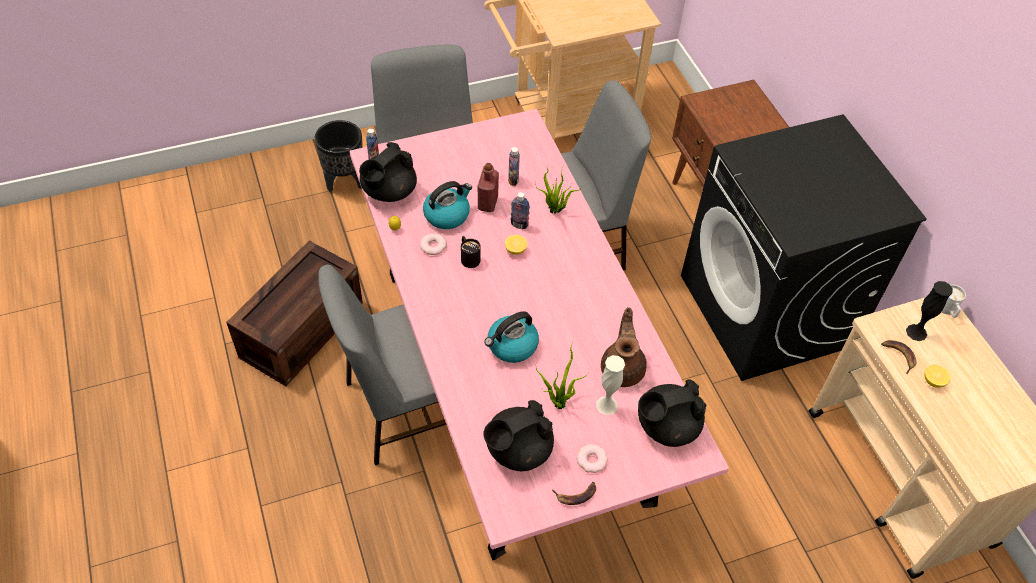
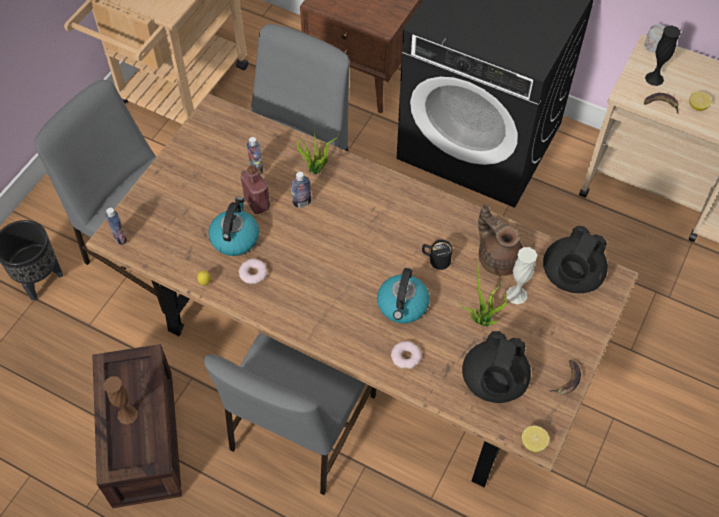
camera: 40 degrees left, 5 degrees up
pink dining table [350,109,729,561] -> brown dining table [86,94,639,487]
black teapot [359,142,417,202] -> none
black mug [461,236,481,268] -> black mug moved to [422,240,453,270]
lemon [505,235,528,255] -> lemon moved to [522,426,549,452]
donut [576,444,608,473] -> donut moved to [391,341,422,369]
none -> brown vase [103,376,138,424]

